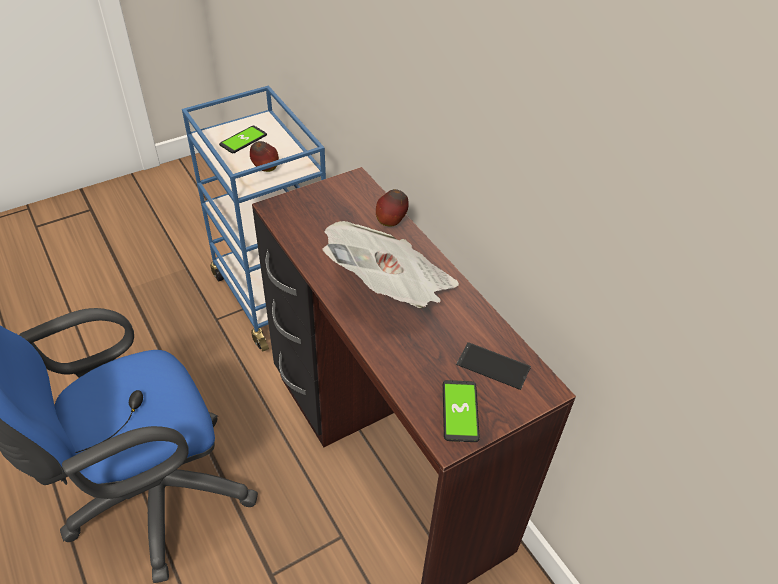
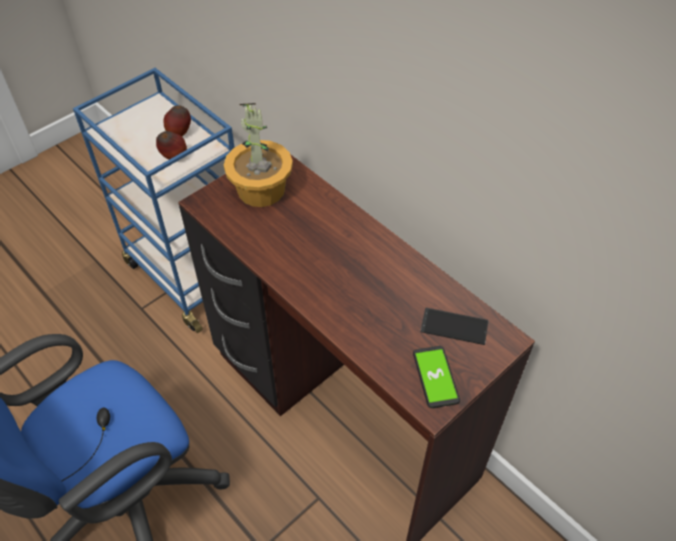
camera: 10 degrees left, 5 degrees up
phone [219,126,267,153] -> none
newspaper [322,221,459,308] -> none
apple [376,189,409,227] -> apple moved to [164,105,191,136]
none -> potted plant [224,103,293,207]

